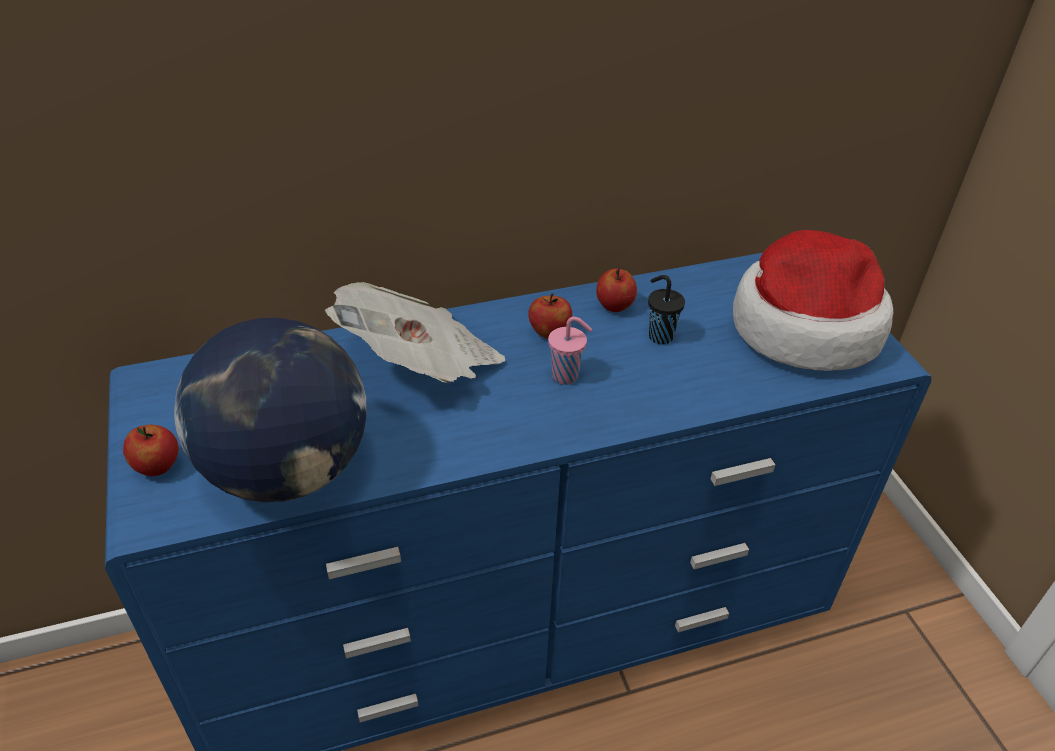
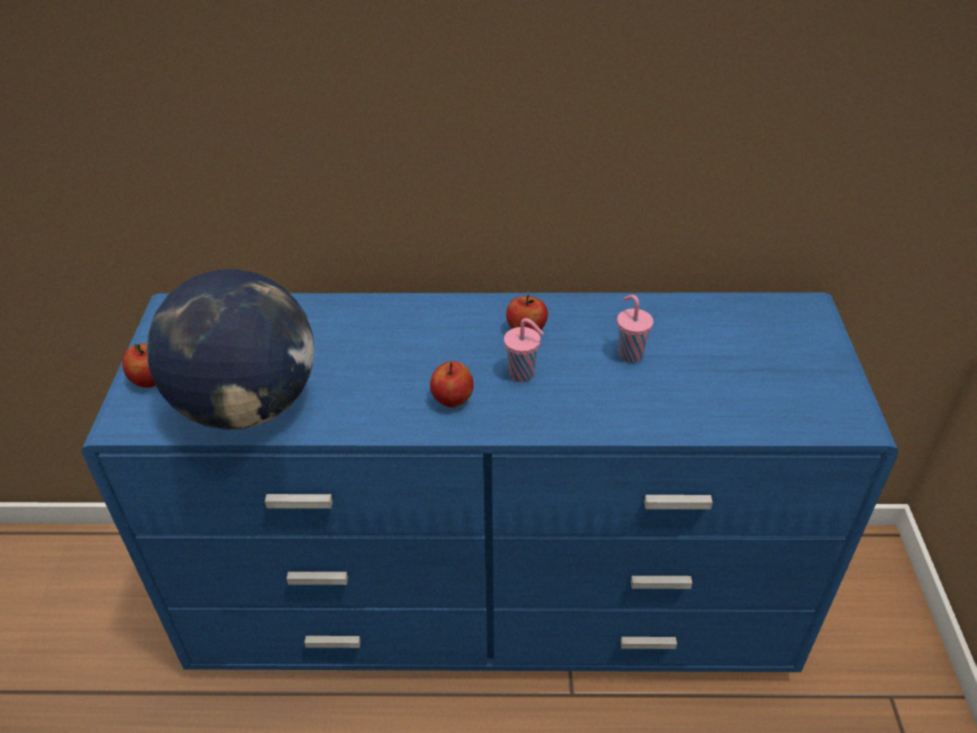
camera: 20 degrees right, 0 degrees up
newspaper [325,282,505,383] -> none
apple [596,267,637,312] -> apple moved to [430,361,474,407]
black cup [648,275,685,344] -> pink cup [617,295,653,363]
hat [733,230,893,371] -> none

